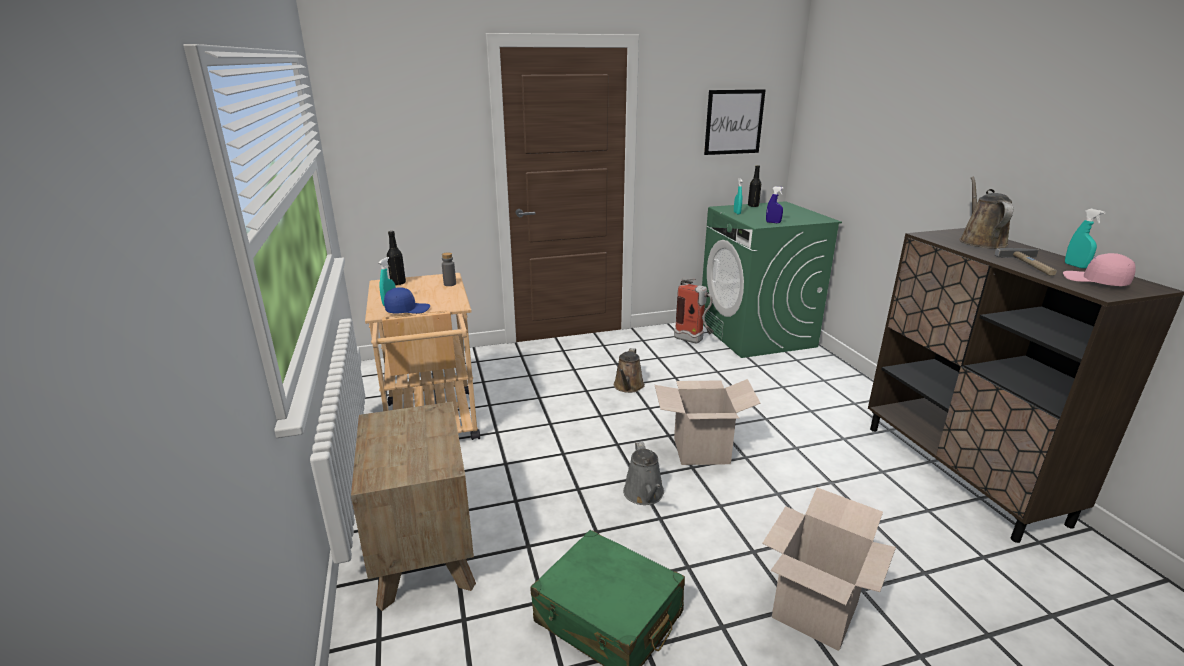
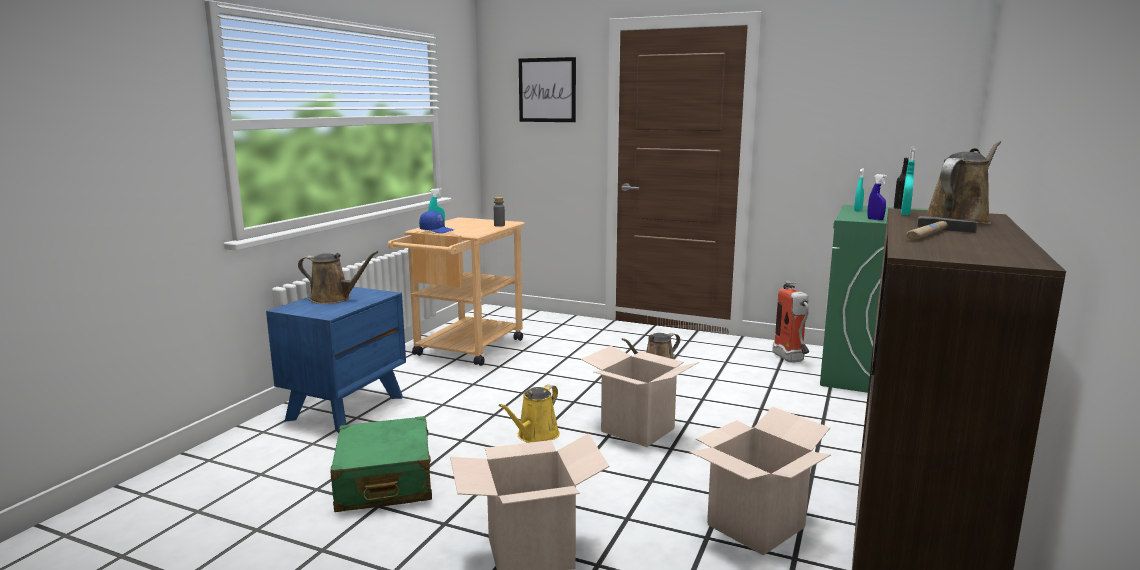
camera: 40 degrees right, 10 degrees down
brown nightstand [351,401,476,611] -> blue nightstand [266,287,406,434]
black bottle [387,231,406,285] -> none
grey watering can [623,442,664,505] -> yellow watering can [499,385,560,443]
picture [704,89,766,155] -> picture moved to [519,57,576,122]
pink cap [1063,253,1136,286] -> none
turquoise spray bottle [1065,209,1106,269] -> turquoise spray bottle moved to [901,147,915,215]
none -> brown watering can [298,251,378,304]
none -> cardboard box [689,406,831,556]

